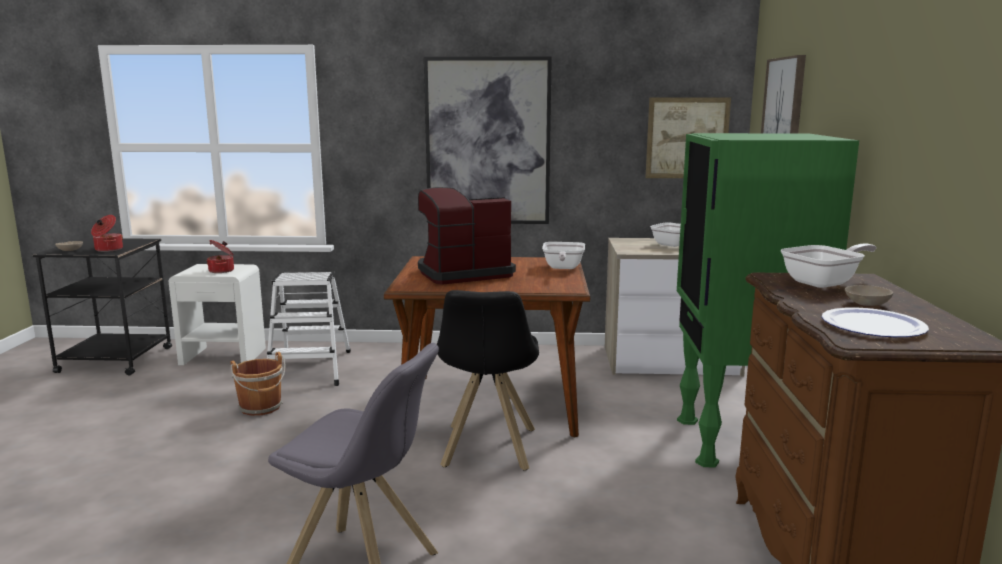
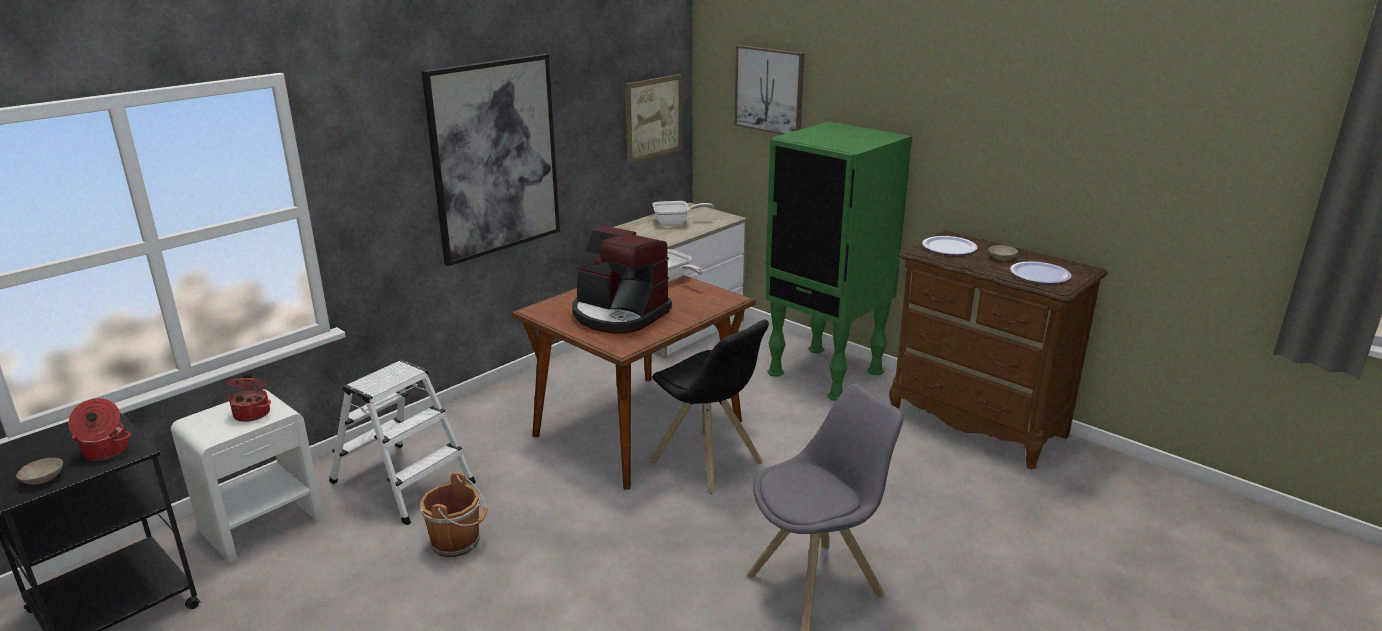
camera: 50 degrees left, 10 degrees up
coffee machine [418,187,516,285] -> coffee machine turned 75 degrees counterclockwise [572,226,672,334]
frying pan [781,243,877,288] -> plate [922,236,978,255]

